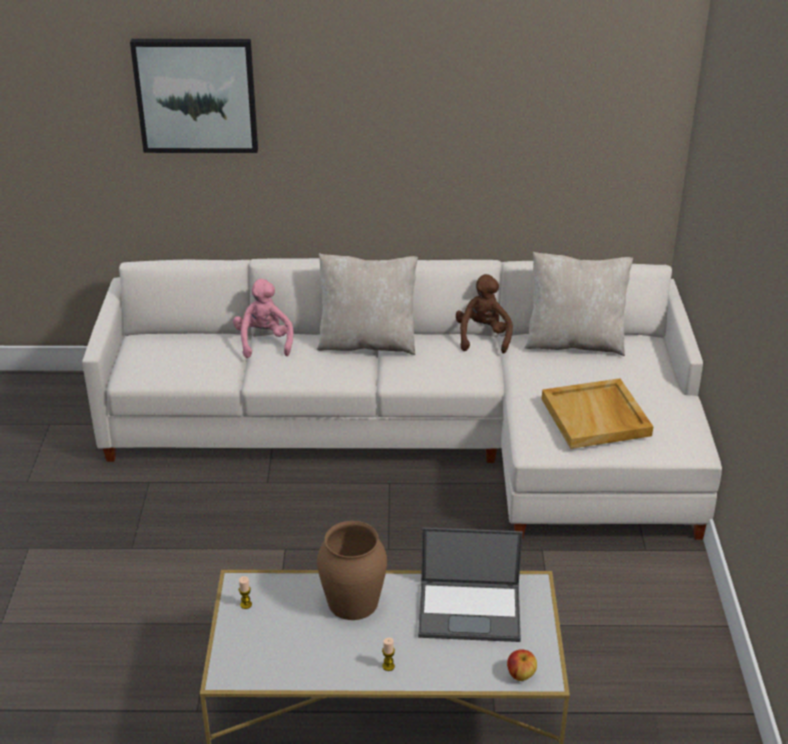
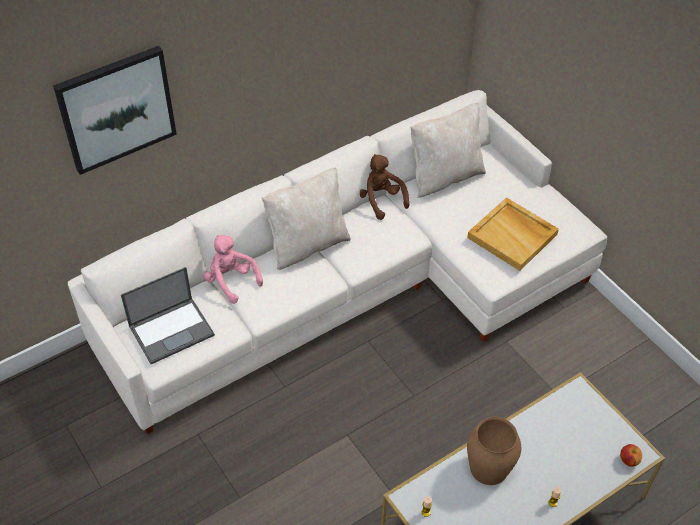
camera: 35 degrees left, 15 degrees up
laptop [418,527,523,642] -> laptop moved to [121,267,215,364]

